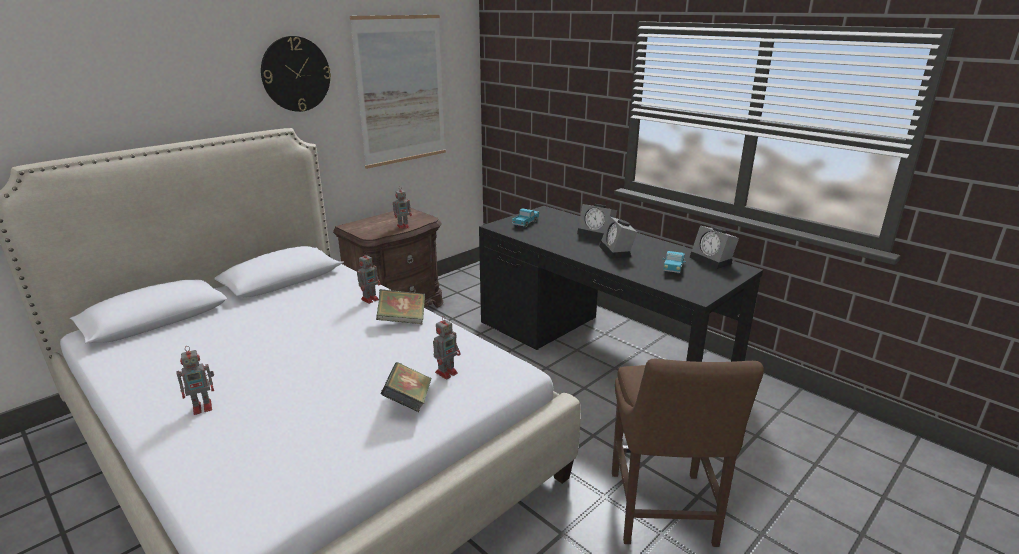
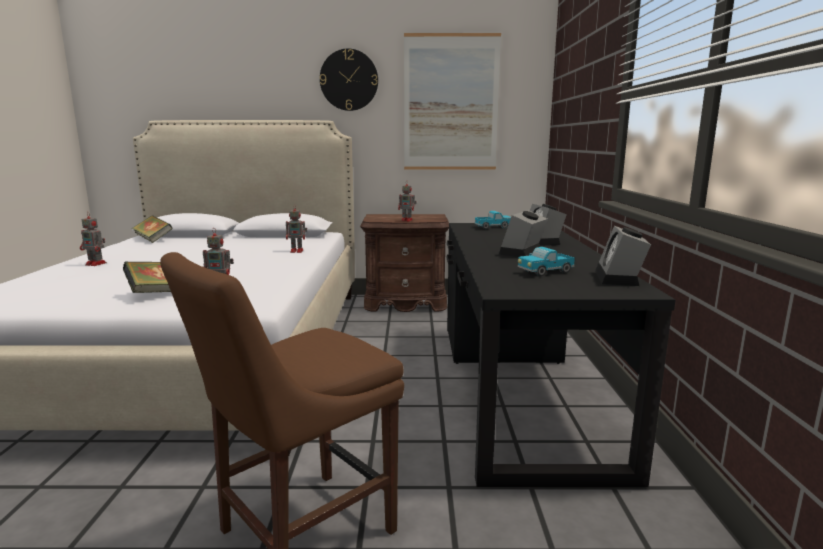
camera: 45 degrees right, 10 degrees down
book [376,289,425,324] -> book moved to [132,215,173,243]

